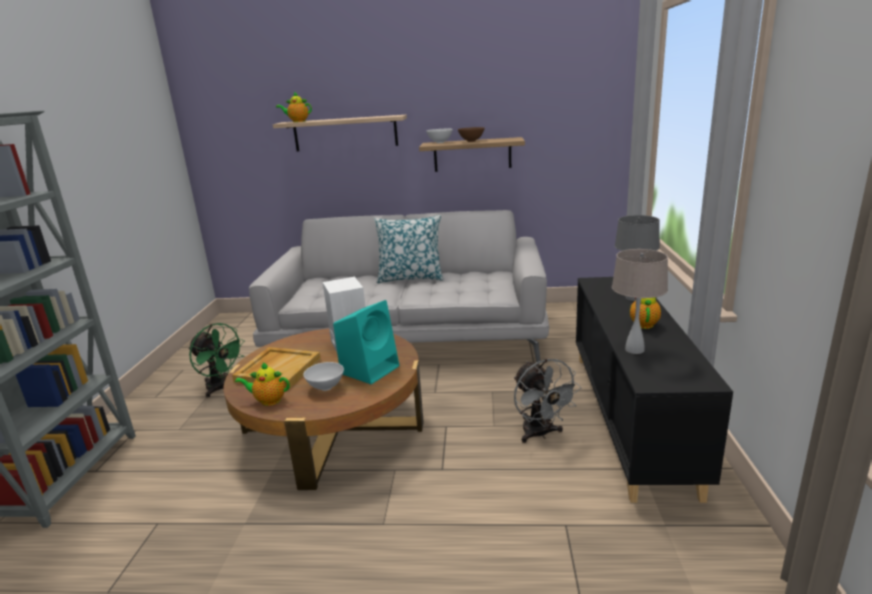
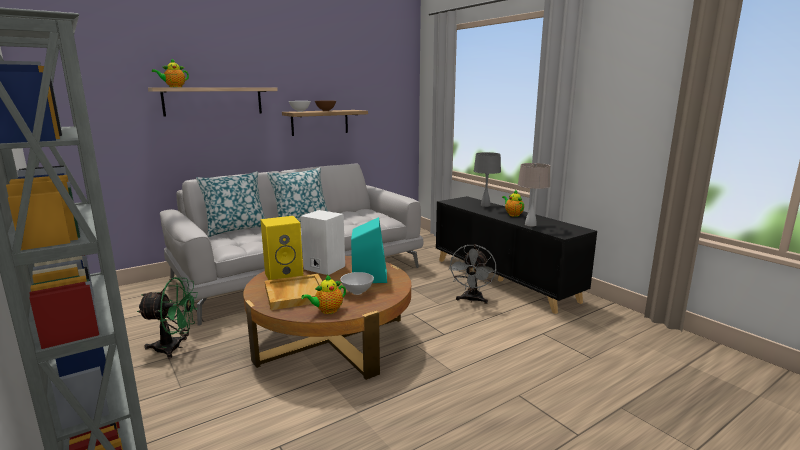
camera: 40 degrees left, 5 degrees down
grey fan [514,359,582,443] -> grey fan turned 75 degrees clockwise [449,244,496,304]
none -> pillow [196,171,265,237]
none -> yellow speaker [260,216,304,280]

